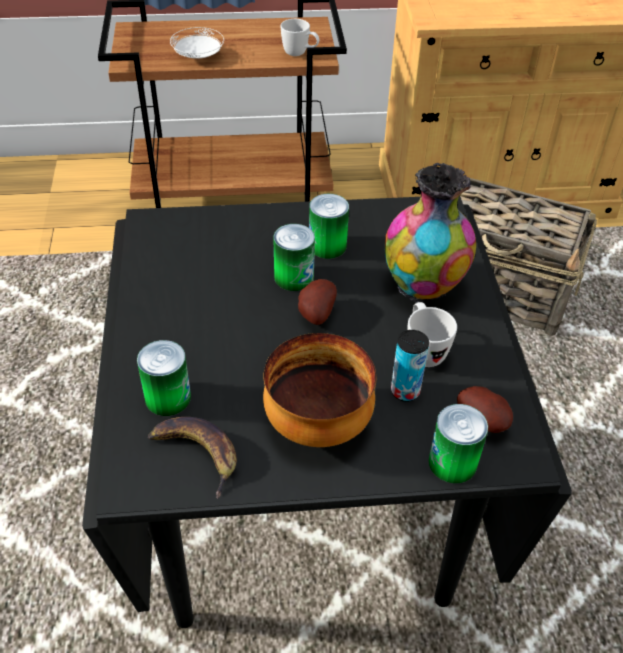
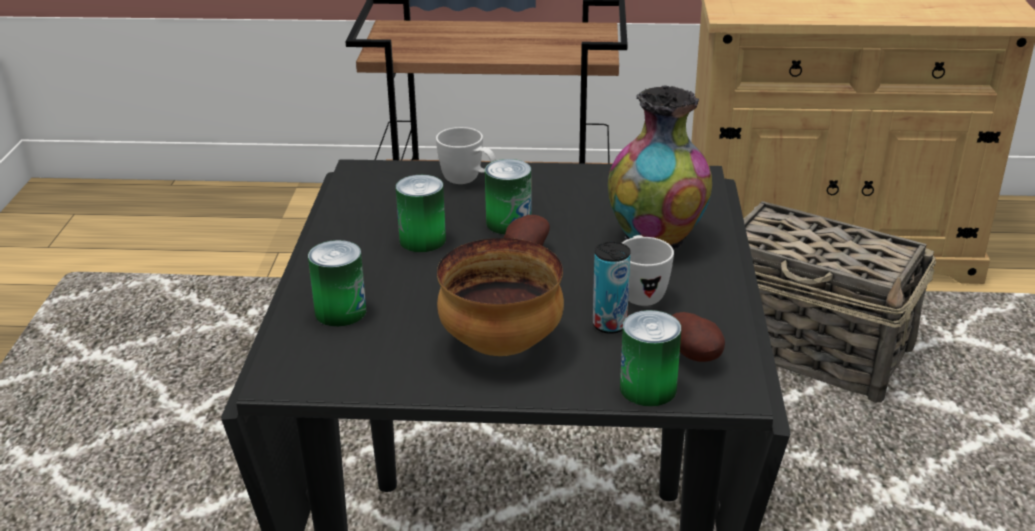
camera: 10 degrees right, 15 degrees down
banana [148,417,237,499] -> none
white plate [170,27,224,59] -> none
white mug [281,19,319,56] -> white mug moved to [436,127,496,184]
can [309,194,349,259] -> can moved to [396,175,446,252]

